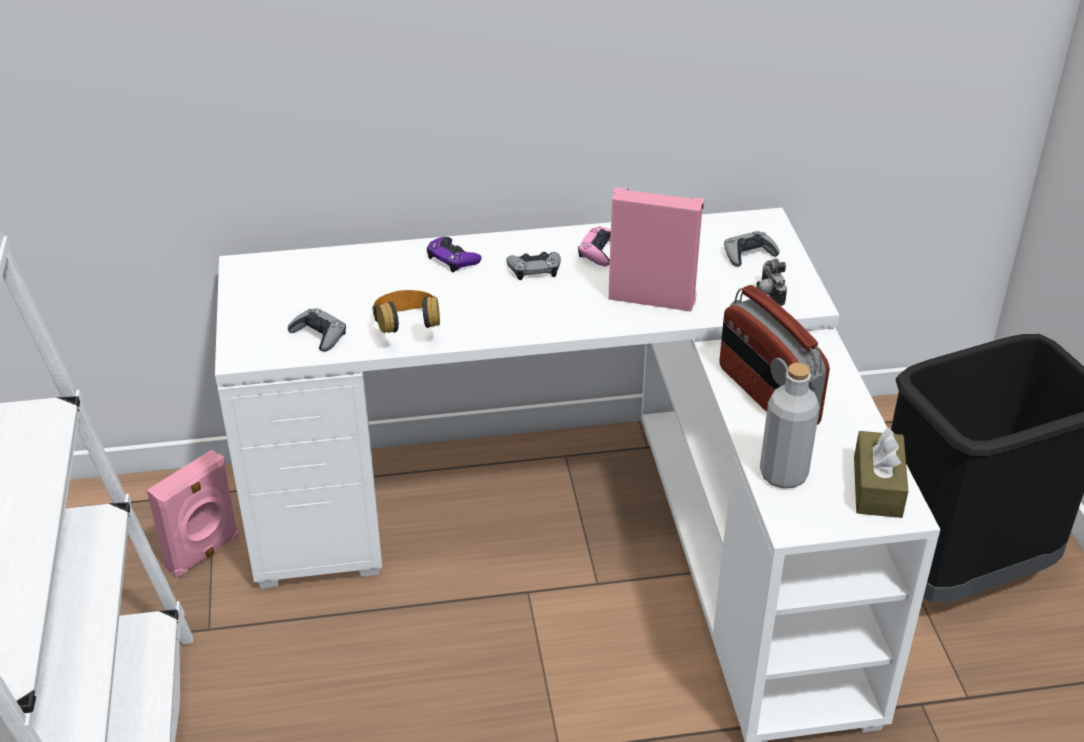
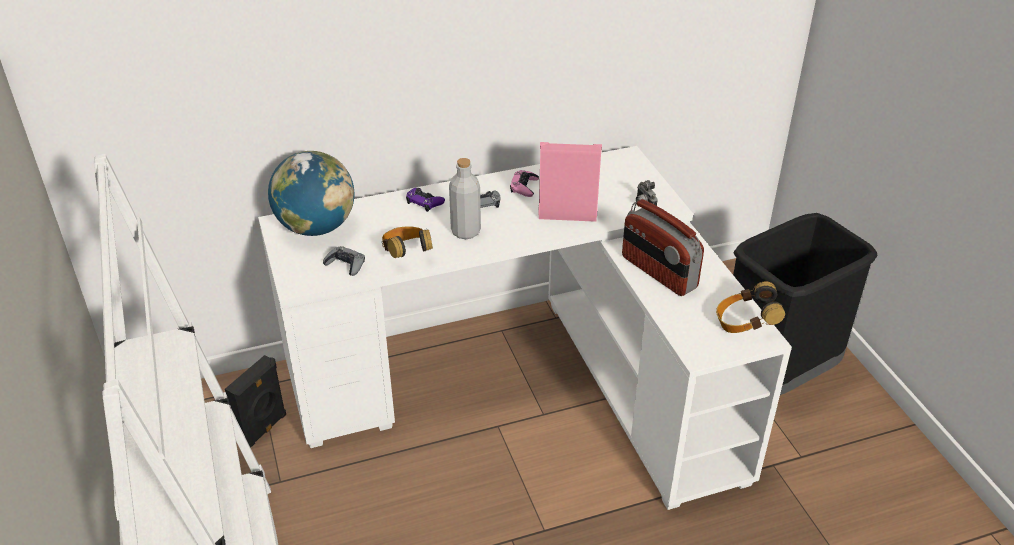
camera: 10 degrees left, 0 degrees up
pink speaker [147,450,239,578] -> black speaker [225,355,286,448]
grey game controller [724,231,780,267] -> none
grey bottle [760,363,820,489] -> grey bottle moved to [449,158,481,239]
brown tissue box [854,427,908,518] -> headphones [716,281,785,333]
none -> globe [268,151,354,236]

